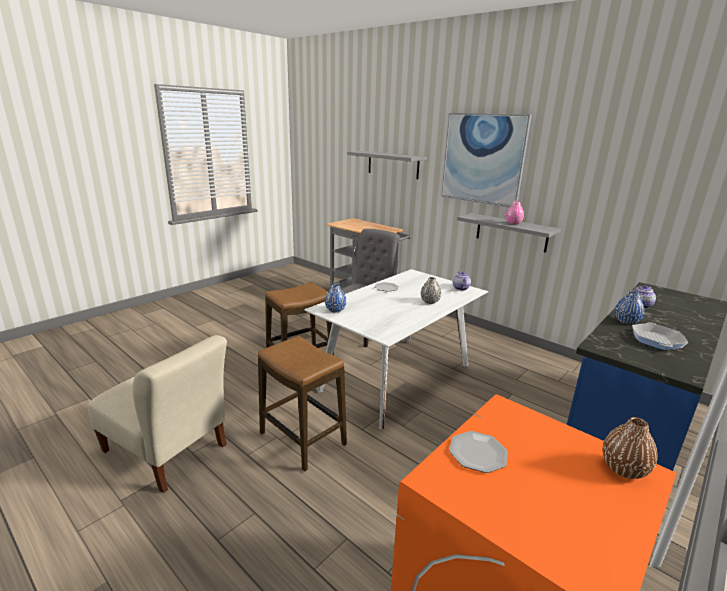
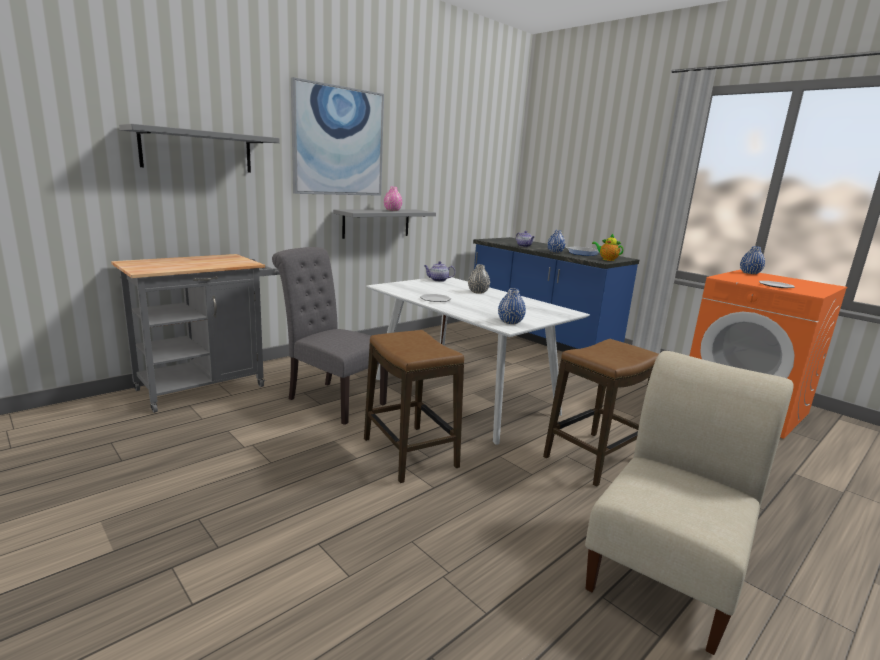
camera: 85 degrees left, 5 degrees down
brown vase [603,417,657,479] -> blue vase [740,246,765,274]
none -> teapot [592,234,624,261]

